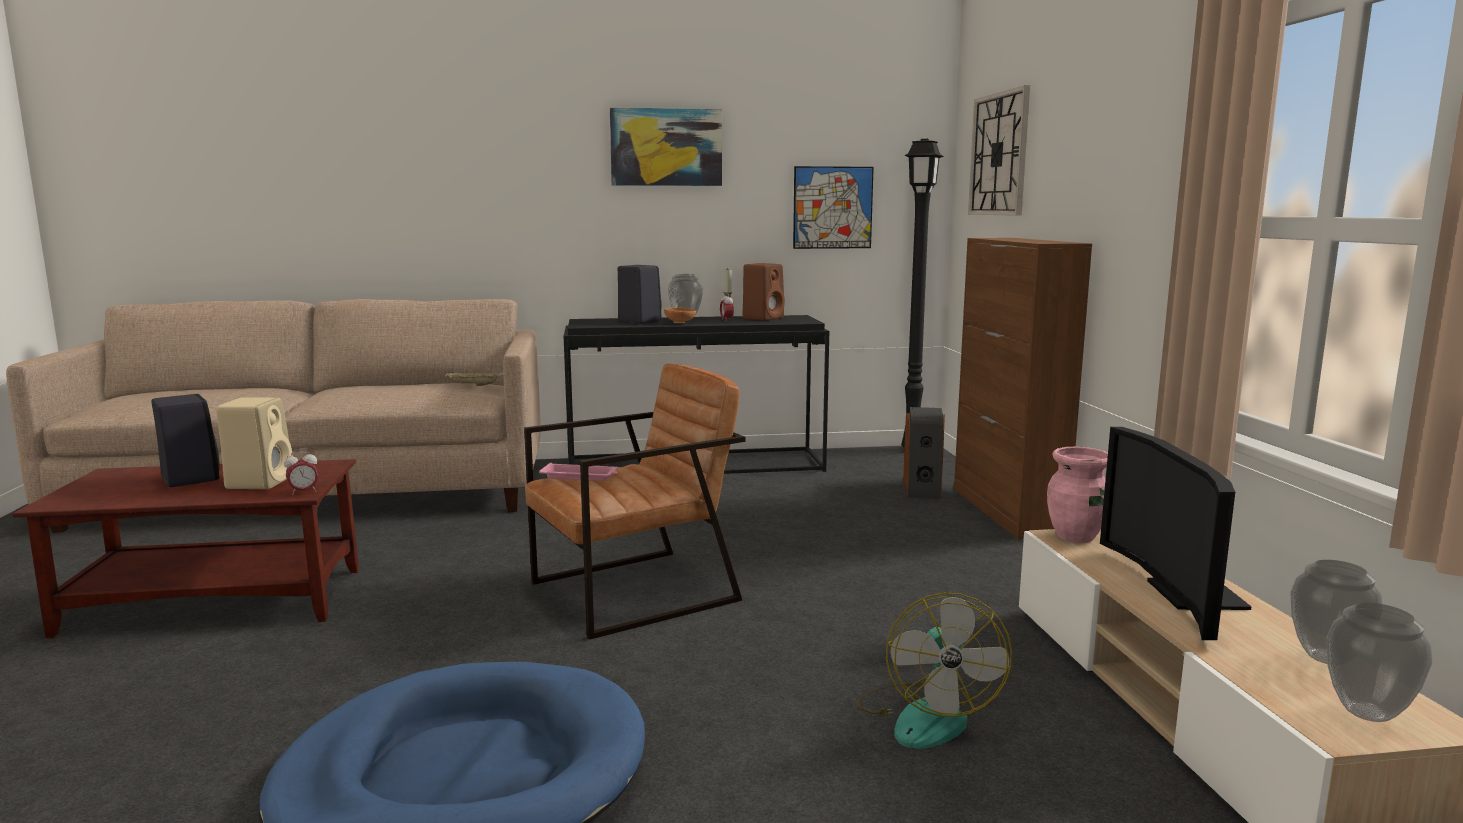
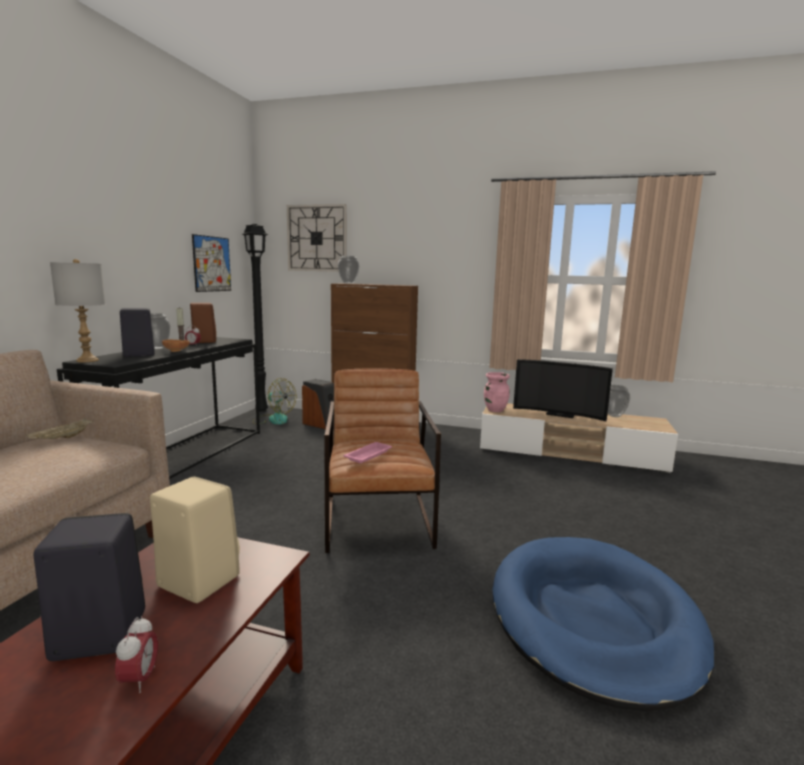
camera: 65 degrees left, 0 degrees up
alarm clock [284,450,319,495] -> alarm clock moved to [115,616,158,693]
picture [610,108,722,186] -> none
fan [856,593,1012,749] -> fan moved to [253,378,296,424]
vase [1326,603,1433,722] -> vase moved to [338,256,359,284]
none -> grey table lamp [50,259,106,362]

